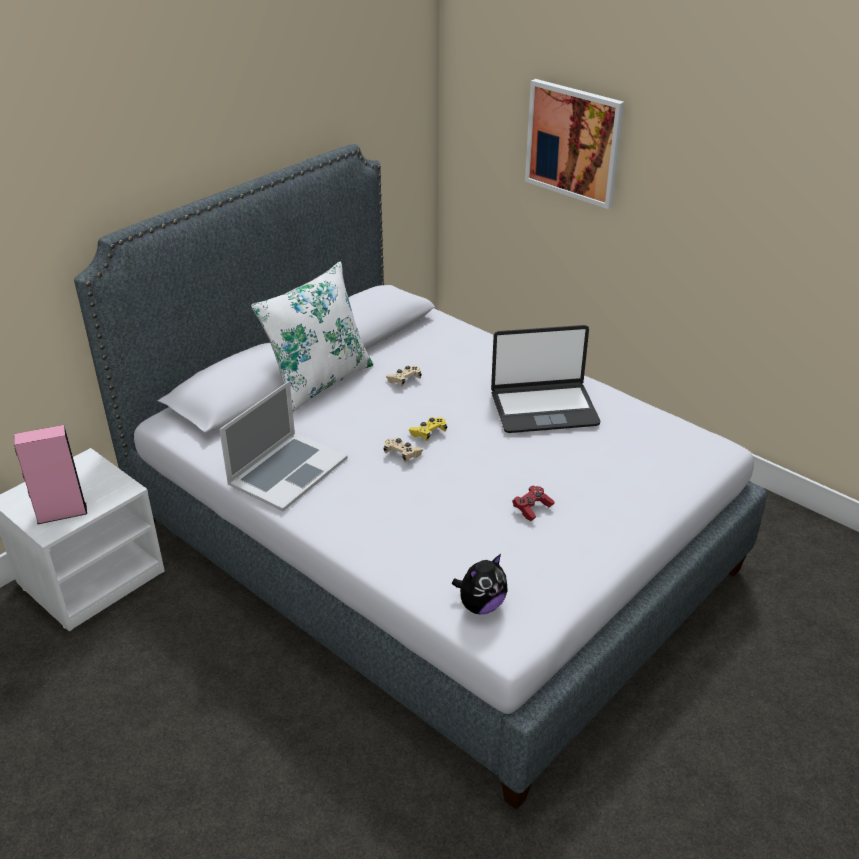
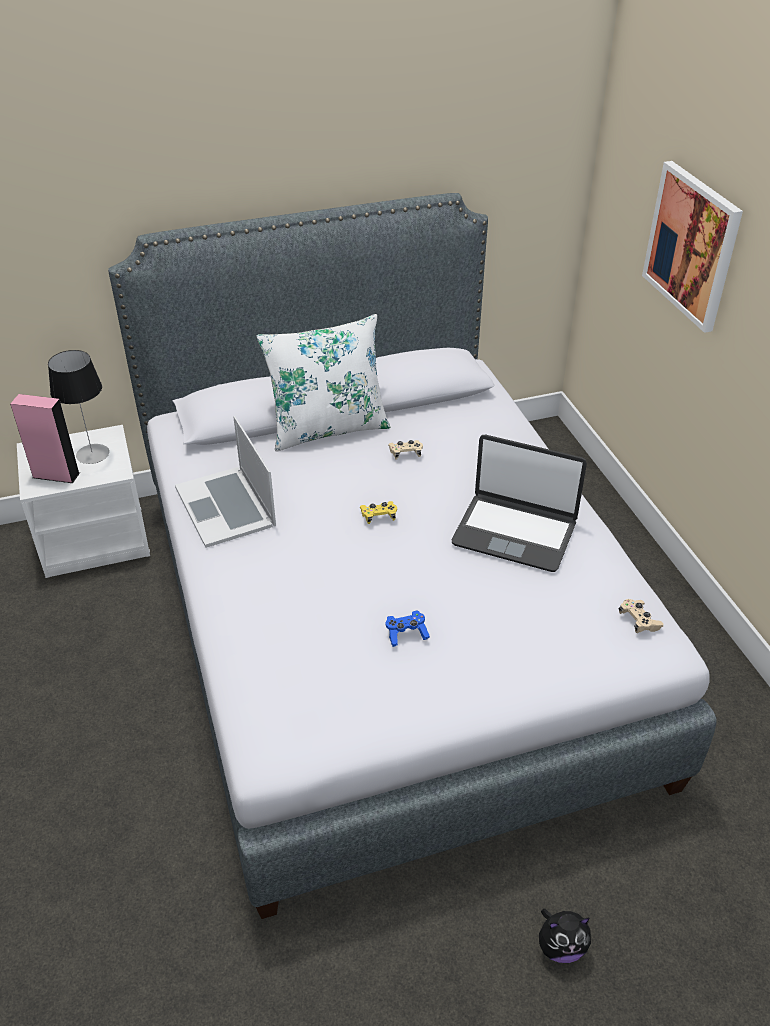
camera: 30 degrees right, 5 degrees up
laptop [219,381,348,511] -> laptop turned 90 degrees clockwise [175,416,276,548]
beige game controller [383,438,423,462] -> beige game controller moved to [618,599,663,633]
plush toy [452,554,508,615] -> plush toy moved to [539,909,591,963]
red game controller [513,486,554,521] -> blue game controller [386,611,430,647]
none -> table lamp [48,350,109,464]

